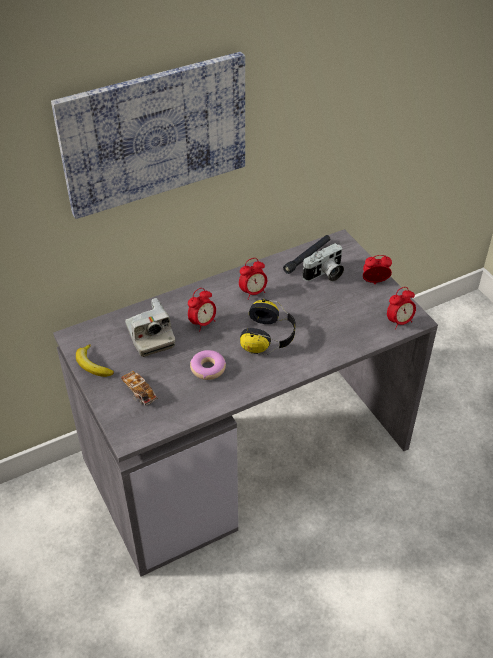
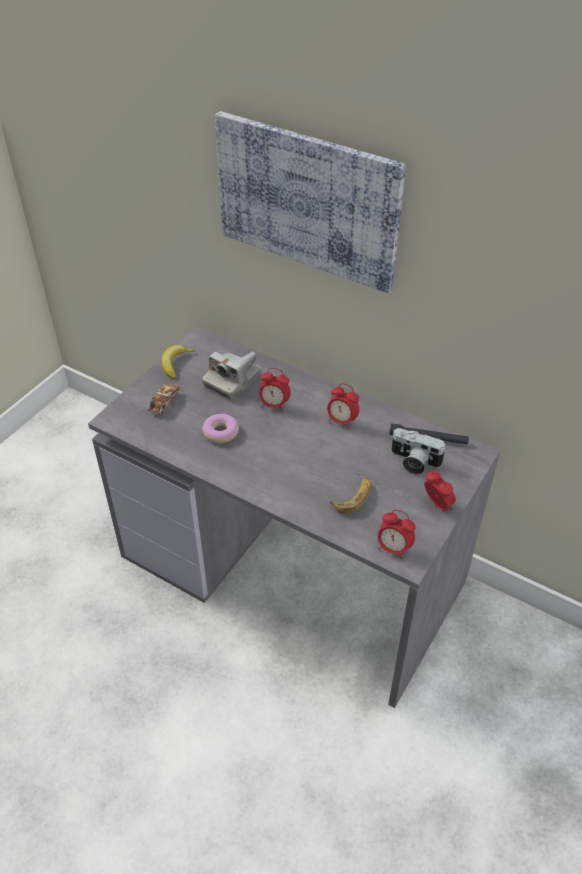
camera: 60 degrees right, 0 degrees up
headphones [240,299,296,355] -> none
none -> banana [330,478,371,514]

